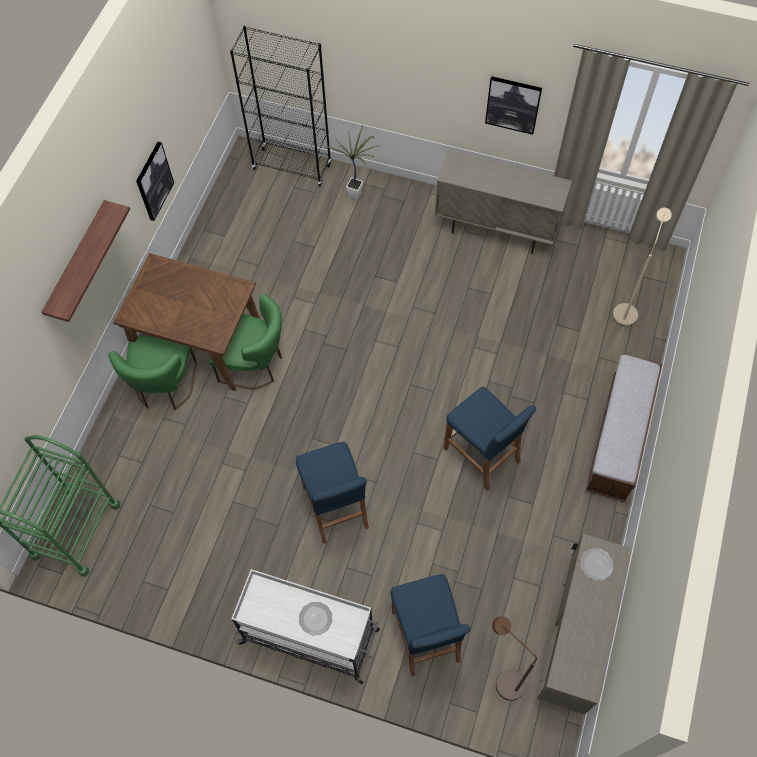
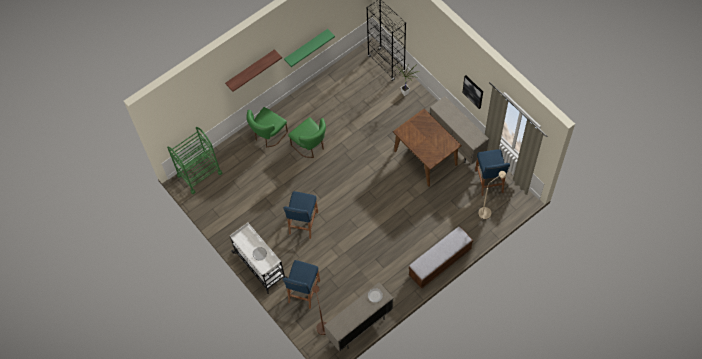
camera: 35 degrees right, 0 degrees up
brown dining table [113,253,260,391] -> brown dining table moved to [393,109,462,187]
picture [136,142,174,221] -> green shelf [284,29,335,67]
blue stool [443,387,536,491] -> blue stool moved to [475,149,510,196]

